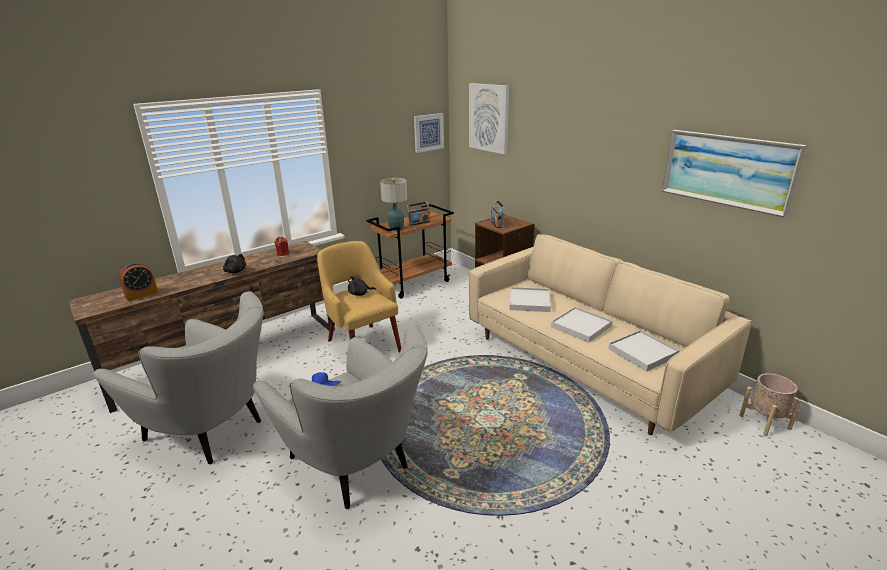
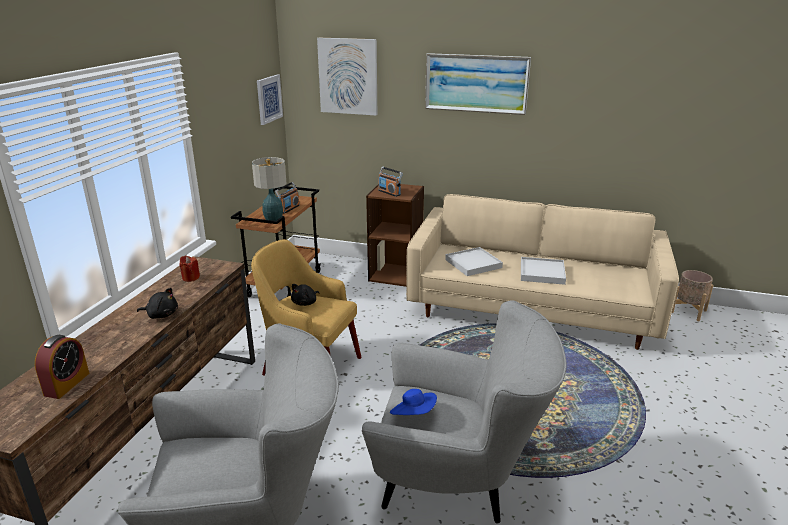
camera: 35 degrees left, 0 degrees up
white tray [608,330,680,372] -> none
picture [662,130,807,218] -> picture moved to [425,53,531,115]

